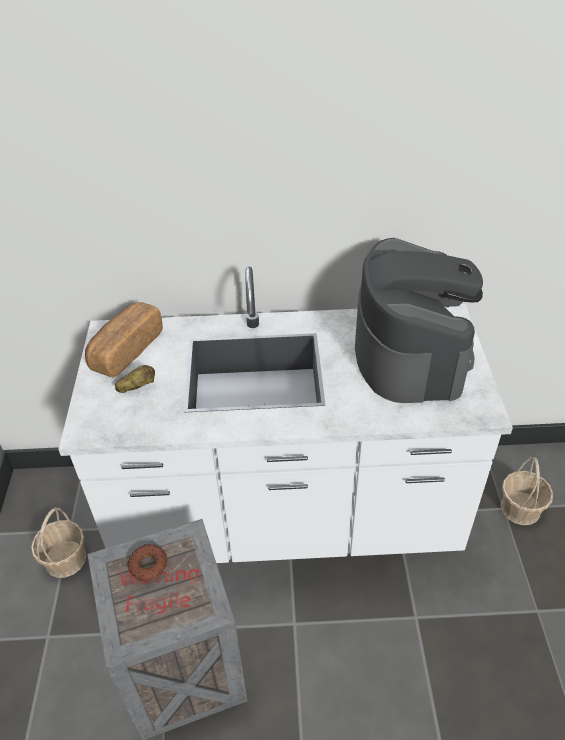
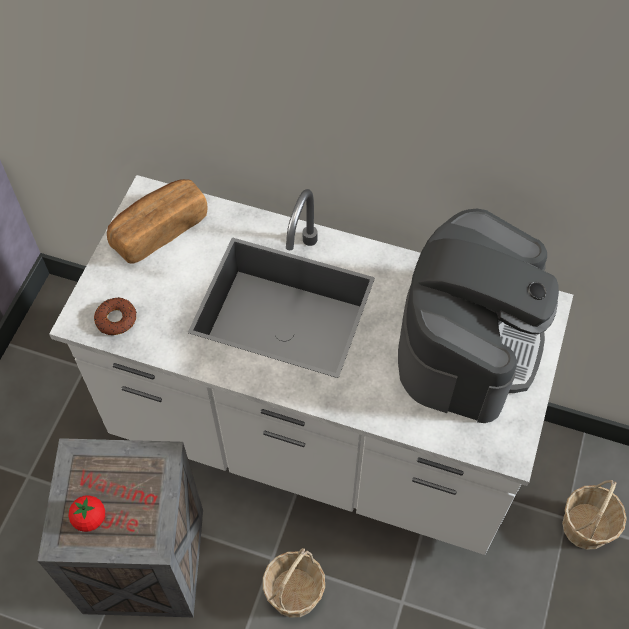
camera: 20 degrees right, 15 degrees up
basket [31,507,86,578] -> basket moved to [263,548,325,618]
potato [115,365,155,393] -> none
donut [128,544,167,581] -> donut moved to [94,298,137,335]
none -> tomato [69,495,105,532]

